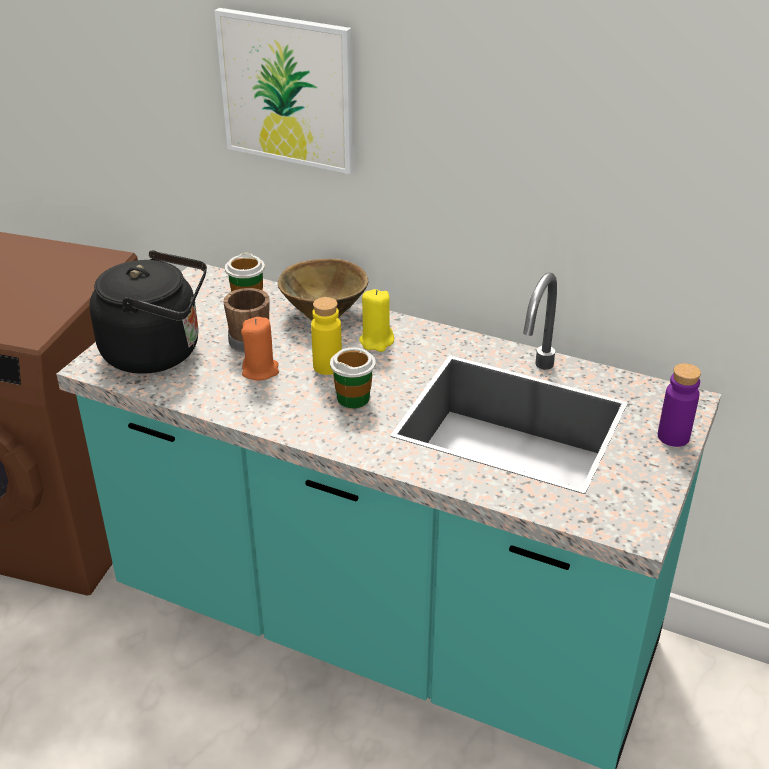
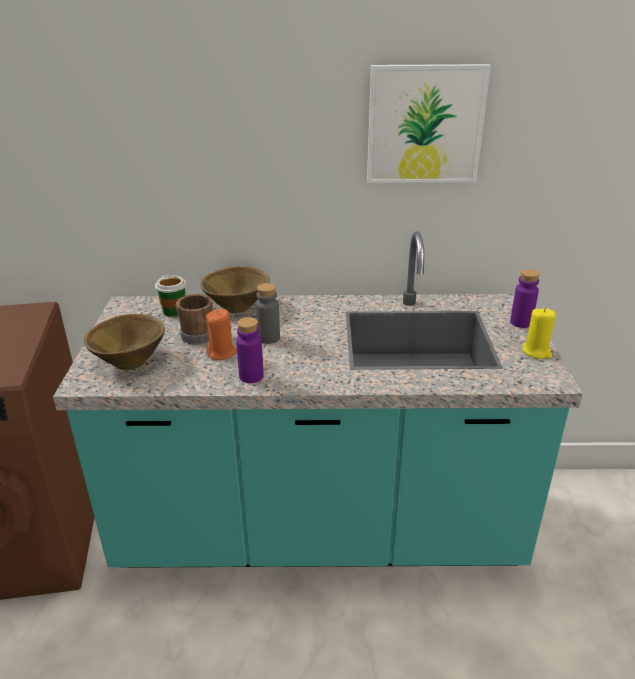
camera: 25 degrees left, 5 degrees down
black kettle [89,250,207,374] -> brown bowl [84,314,165,370]
picture [214,8,354,174] -> picture moved to [367,64,491,183]
yellow bottle [311,297,342,375] -> grey bottle [256,283,280,344]
cup [330,347,376,408] -> none
yellow candle [359,289,394,352] -> yellow candle moved to [523,308,556,359]
none -> purple bottle [236,317,264,383]

